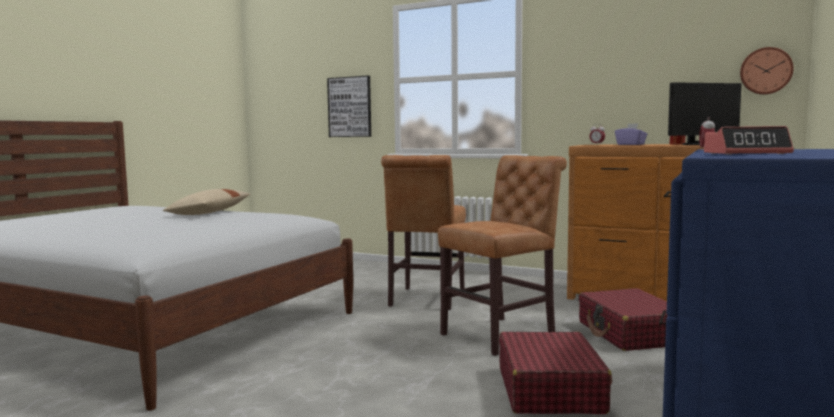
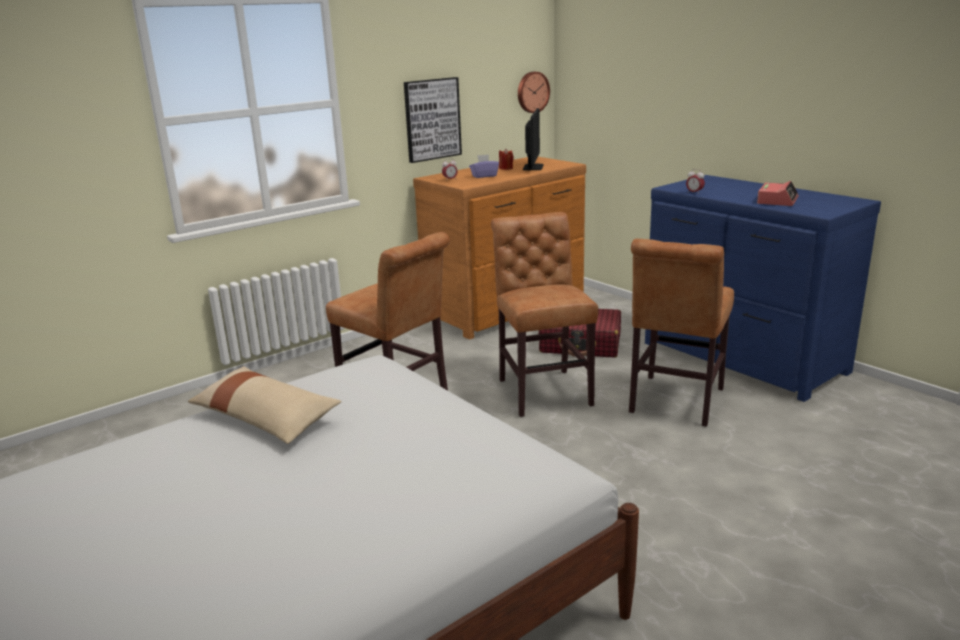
camera: 65 degrees left, 15 degrees up
picture [327,76,371,137] -> picture moved to [404,77,462,163]
red suitcase [499,332,612,414] -> brown chair [629,239,734,427]

